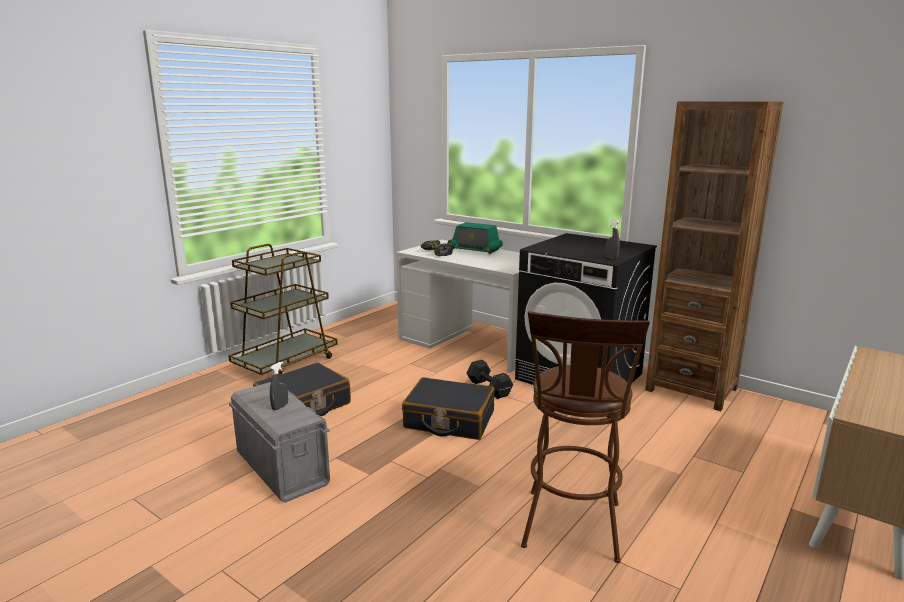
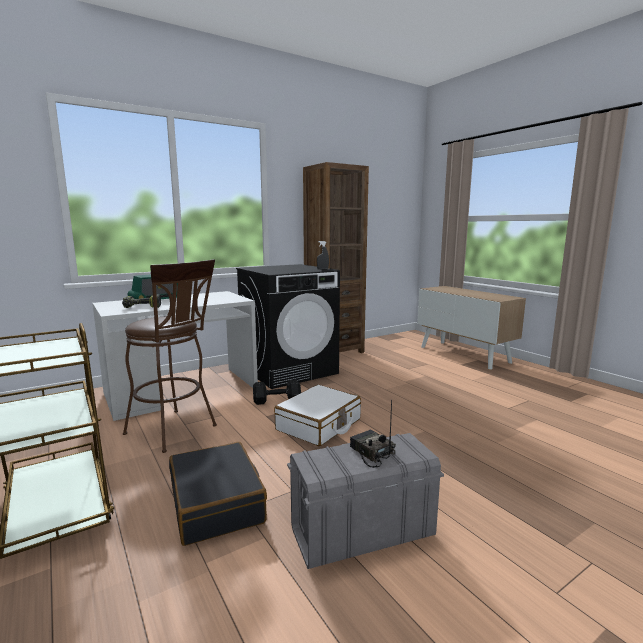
camera: 70 degrees left, 5 degrees down
grey spray bottle [270,361,288,410] -> radio [350,400,396,468]
black suitcase [402,377,495,440] -> white suitcase [274,385,361,446]
brown stool [521,311,650,563] -> brown stool moved to [123,259,217,453]

